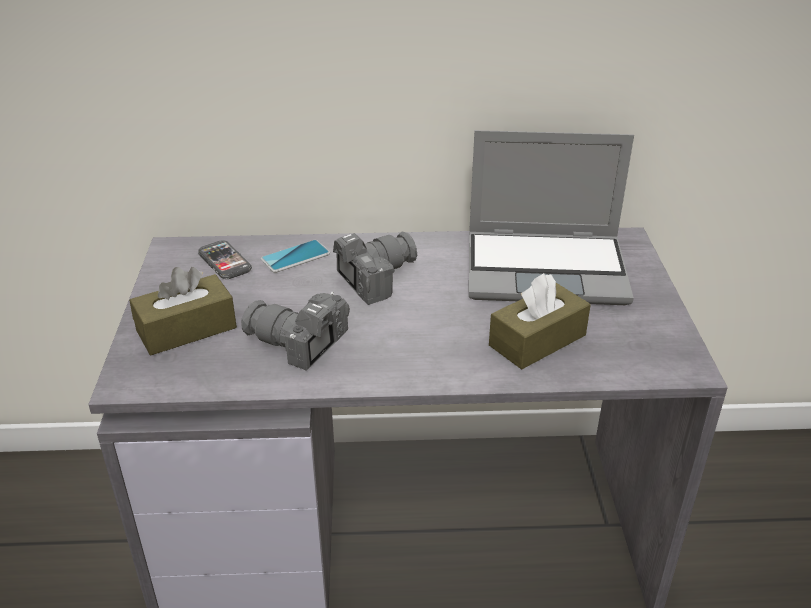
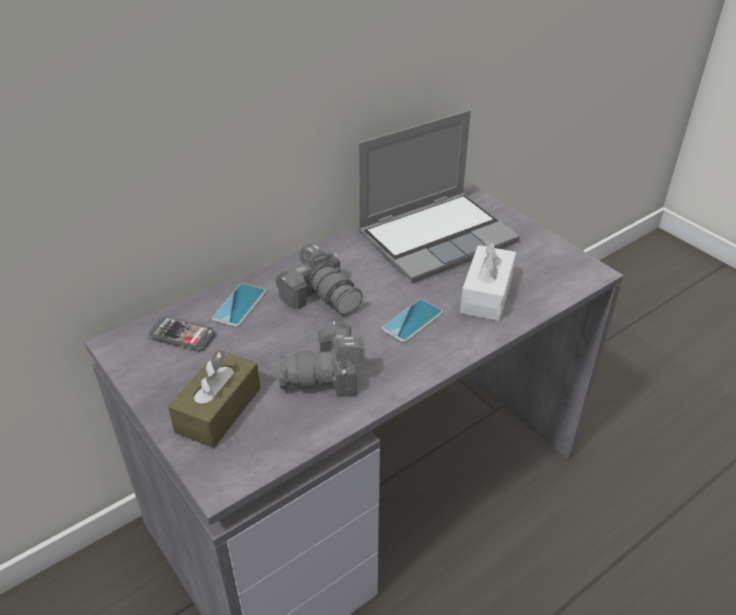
camera: 35 degrees left, 5 degrees up
camera [333,232,417,305] -> camera turned 120 degrees clockwise [275,243,362,314]
brown tissue box [489,273,591,369] -> white tissue box [460,240,516,321]
none -> phone [382,299,443,342]

